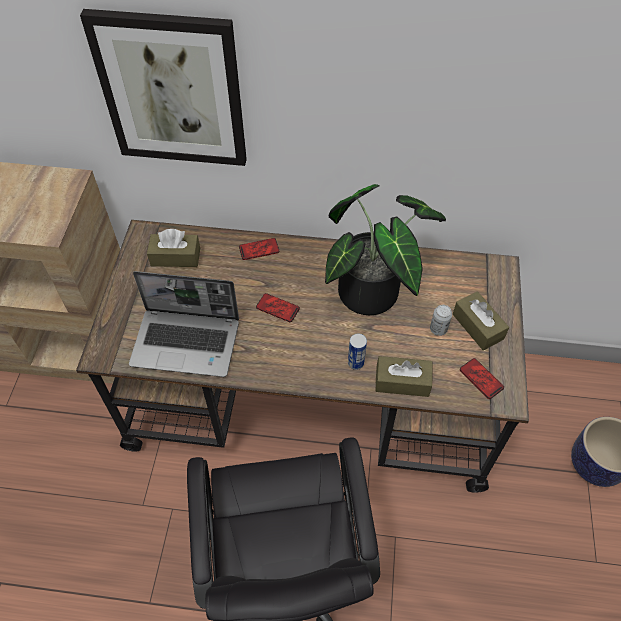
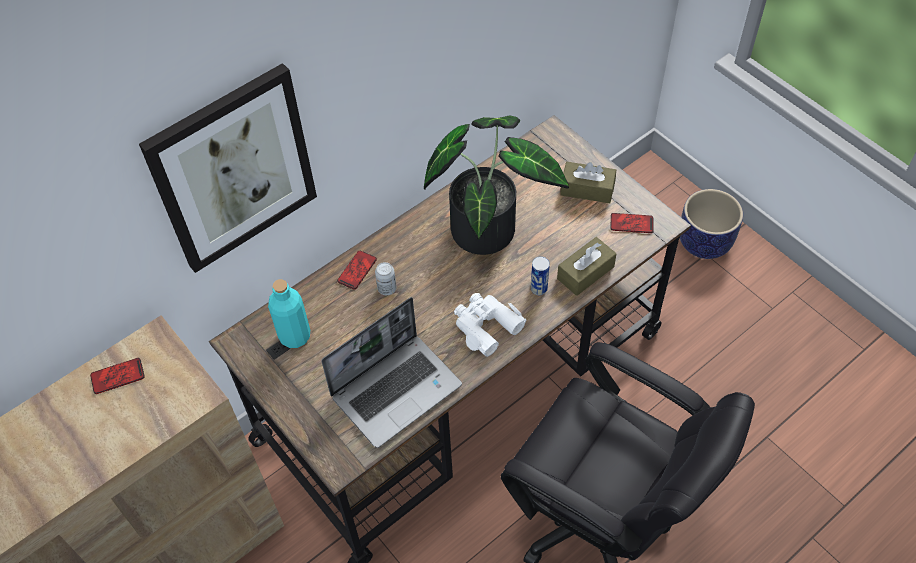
camera: 45 degrees left, 0 degrees up
brown tissue box [147,229,200,267] -> turquoise bottle [268,279,310,348]
phone [256,293,300,322] -> phone moved to [90,358,145,394]
can [430,305,452,336] -> can moved to [375,262,396,295]
none -> white binoculars [454,293,526,357]

